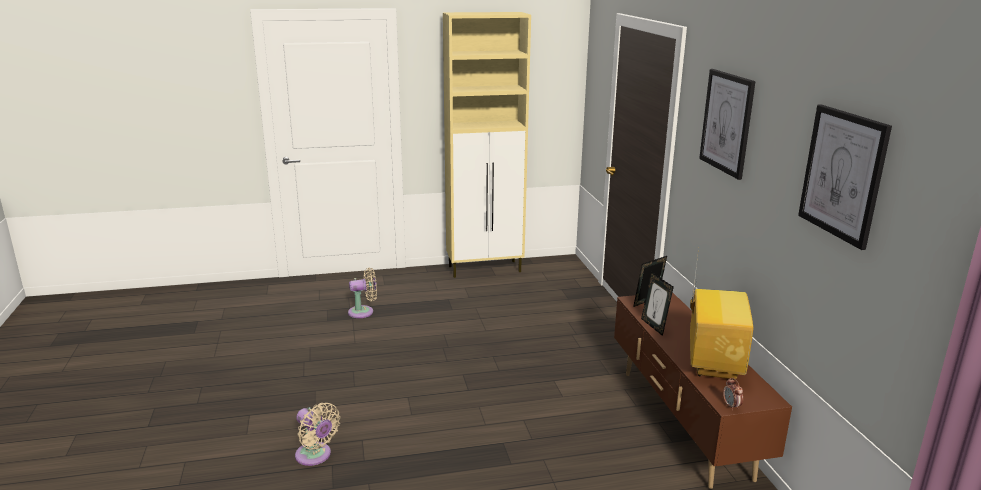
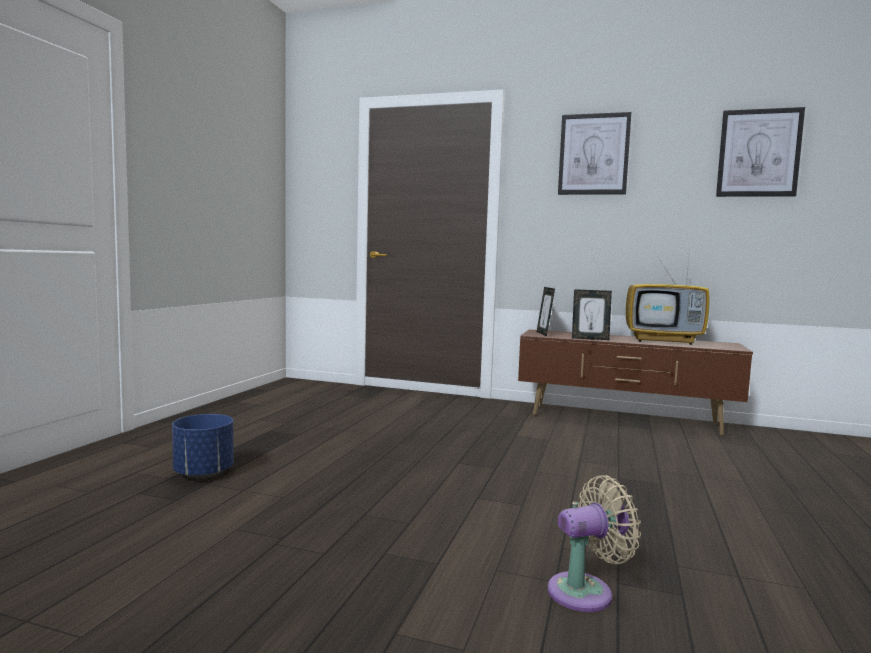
camera: 60 degrees left, 15 degrees down
beige fan [348,268,377,318] -> blue planter [172,414,234,478]
beige cabinet [443,12,531,278] -> none
television [690,256,753,380] -> television turned 150 degrees clockwise [626,248,710,345]
alarm clock [723,378,743,411] -> none

